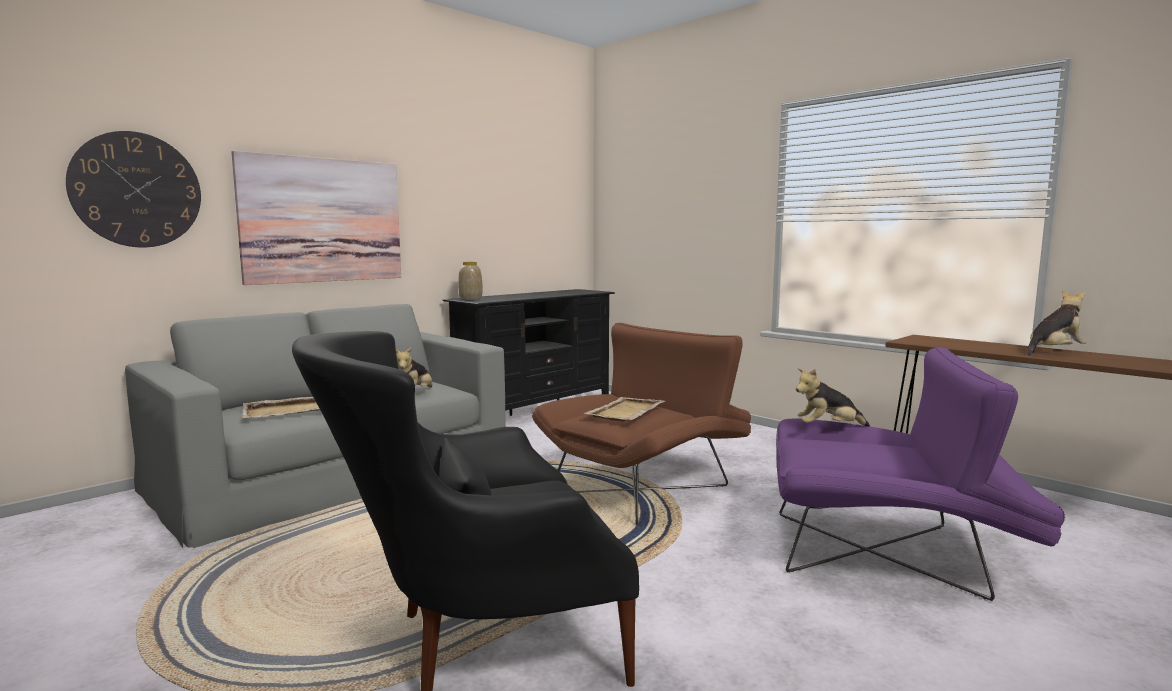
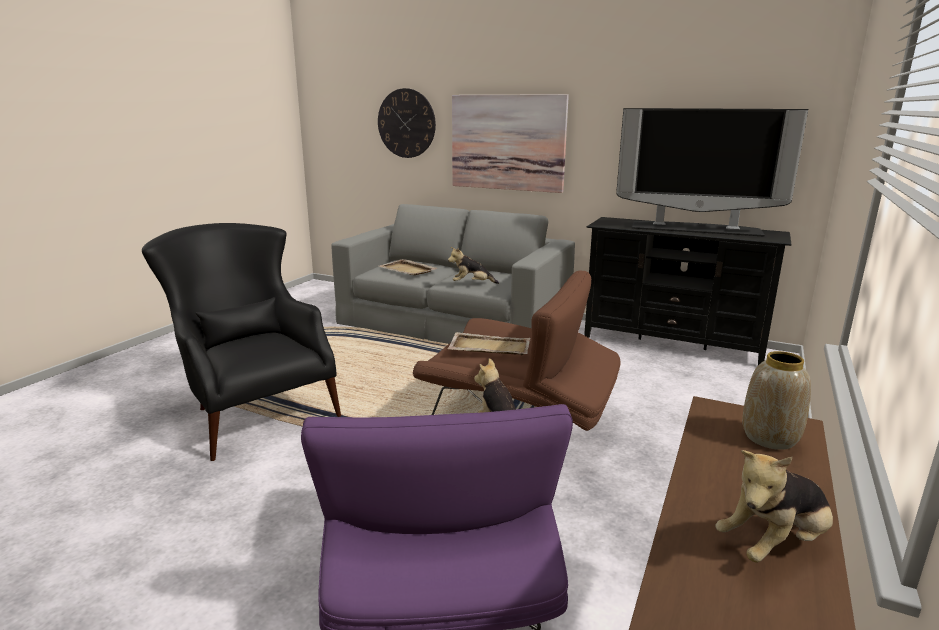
camera: 70 degrees right, 10 degrees up
vase [458,262,483,300] -> vase moved to [742,351,811,450]
plush toy [1027,290,1086,355] -> plush toy turned 105 degrees clockwise [716,450,833,563]
none -> television [616,108,808,236]

